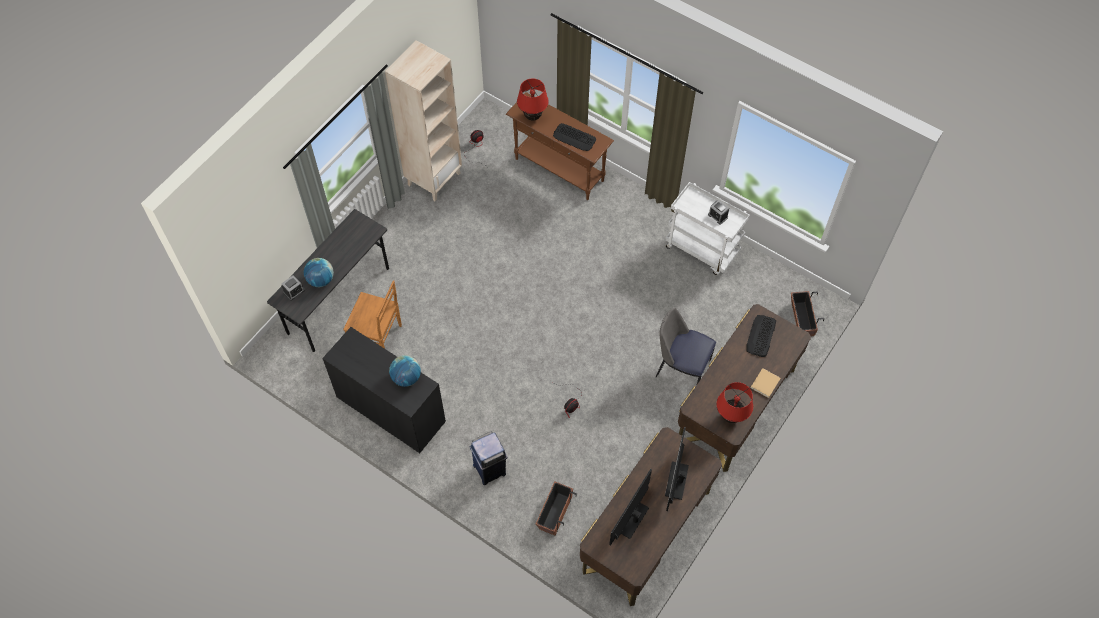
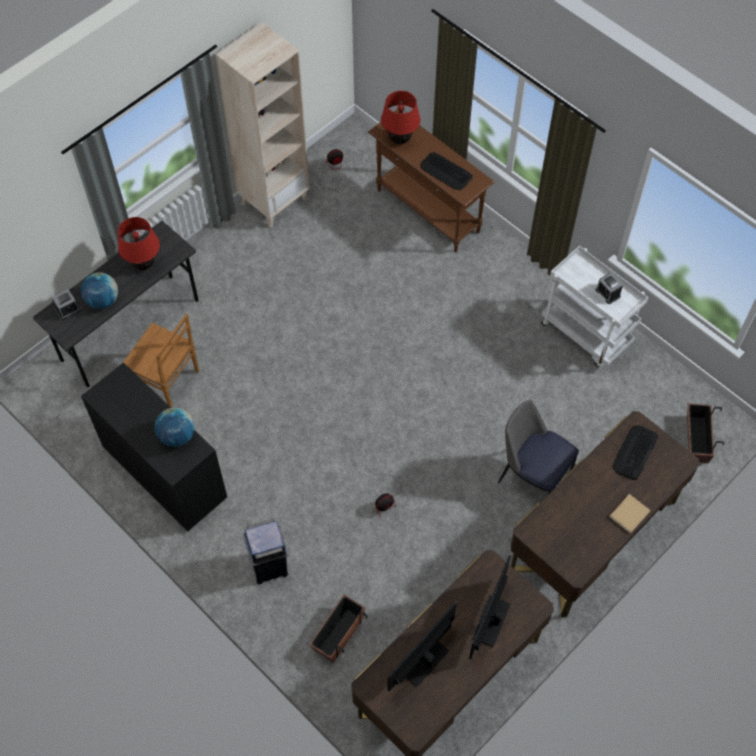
camera: 10 degrees right, 0 degrees up
red table lamp [716,382,753,423] -> red table lamp moved to [118,217,160,270]

